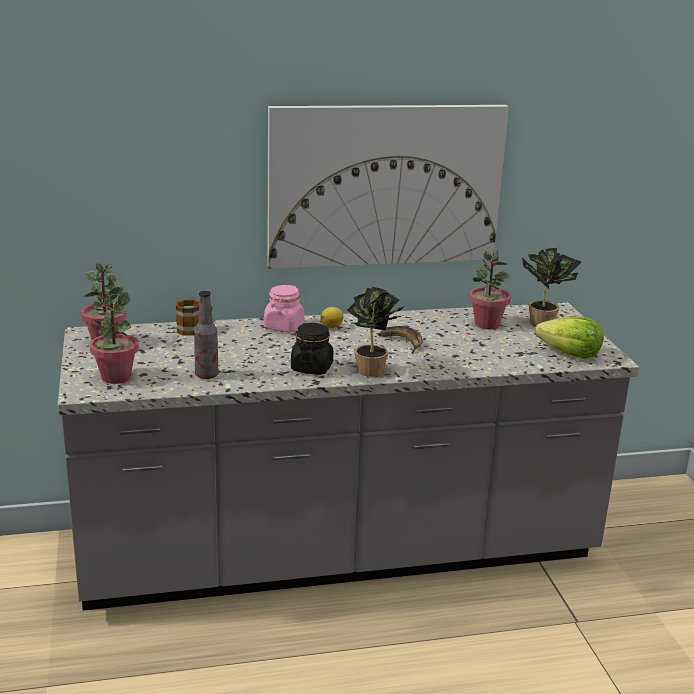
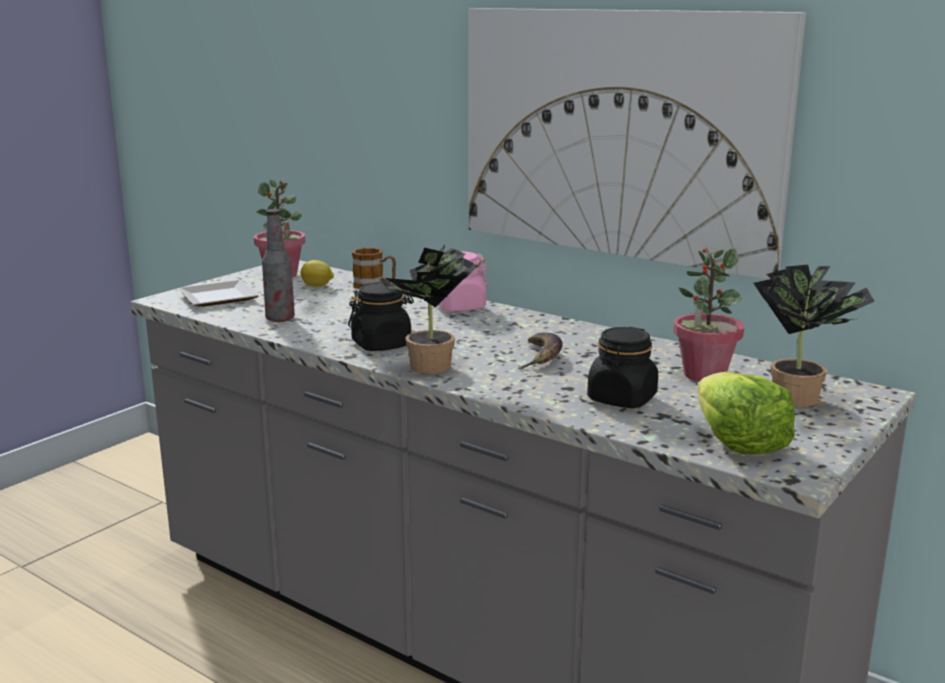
camera: 50 degrees right, 5 degrees down
potted plant [89,291,139,384] -> plate [179,280,259,307]
lemon [321,307,344,328] -> lemon moved to [301,260,334,287]
none -> black jar [587,327,658,408]

